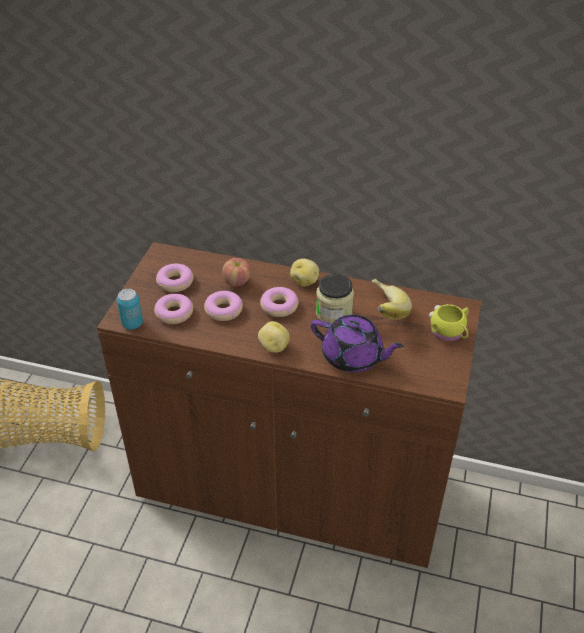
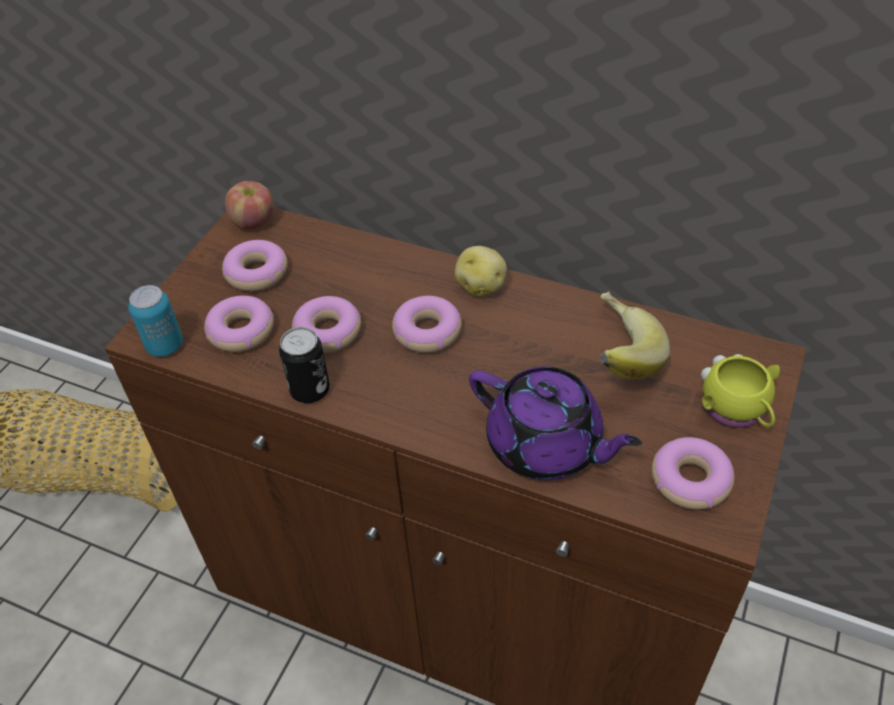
camera: 10 degrees right, 5 degrees up
apple [222,258,251,287] -> apple moved to [225,181,273,229]
potato [258,321,290,353] -> none
jar [316,274,354,324] -> none
none -> can [279,327,330,403]
none -> donut [652,437,734,510]

